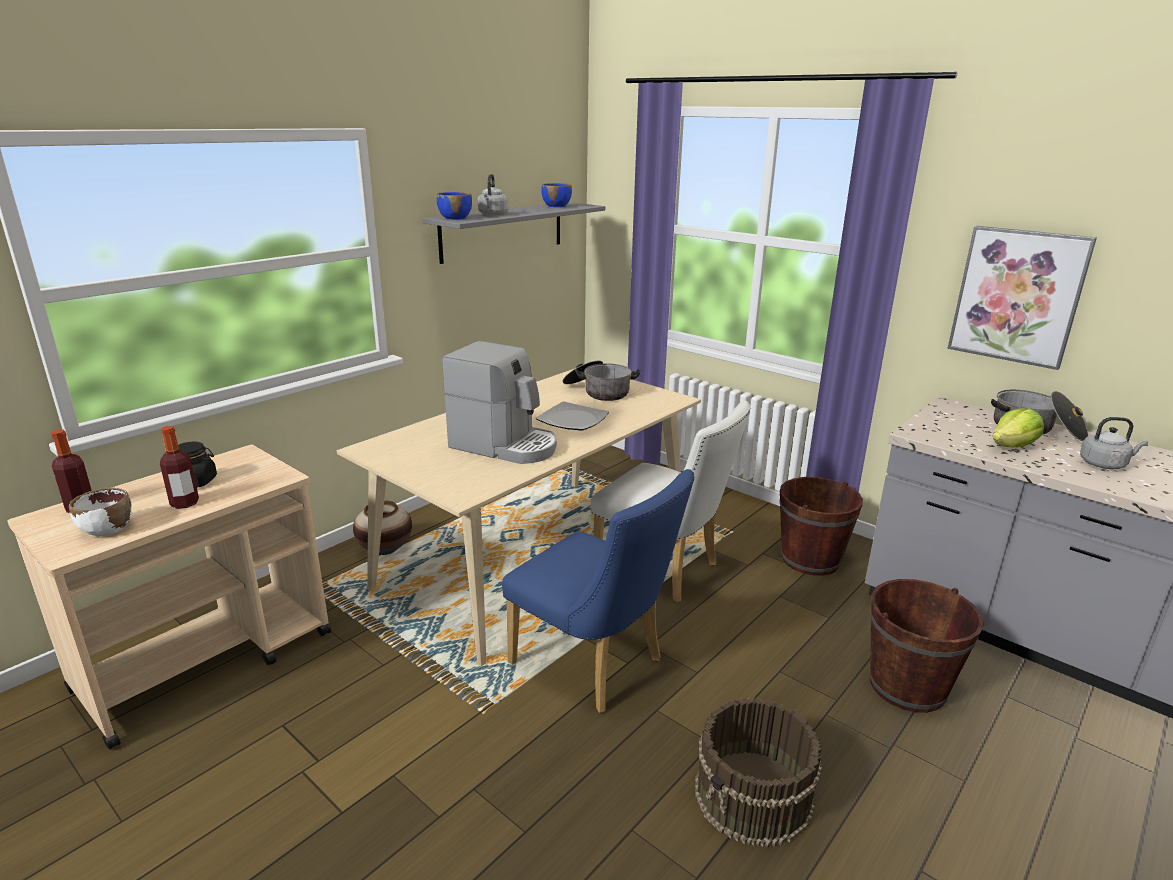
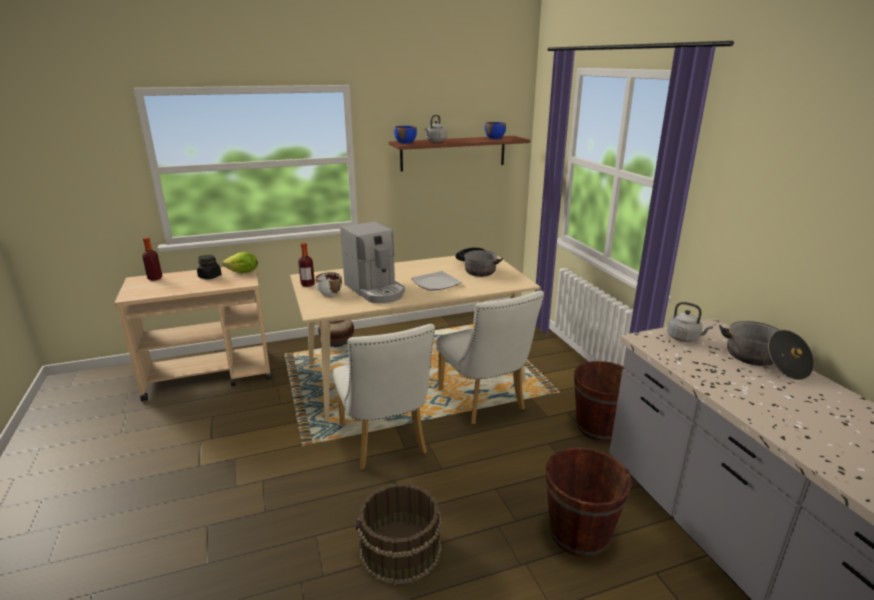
camera: 30 degrees right, 0 degrees up
white bowl [69,487,132,537] -> white bowl moved to [315,272,342,296]
bottle [160,426,199,509] -> bottle moved to [298,243,315,287]
grey shelf [423,202,605,264] -> brown shelf [389,136,530,172]
blue chair [502,469,695,713] -> white chair [333,324,435,469]
picture [947,226,1097,370] -> none
lettuce [993,408,1044,448] -> lettuce moved to [222,252,258,273]
grey kettle [1080,417,1148,469] -> grey kettle moved to [667,302,713,342]

